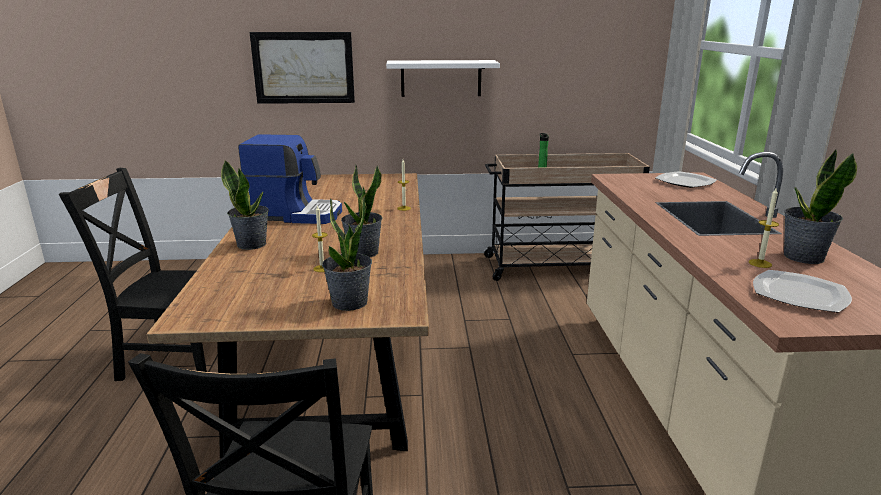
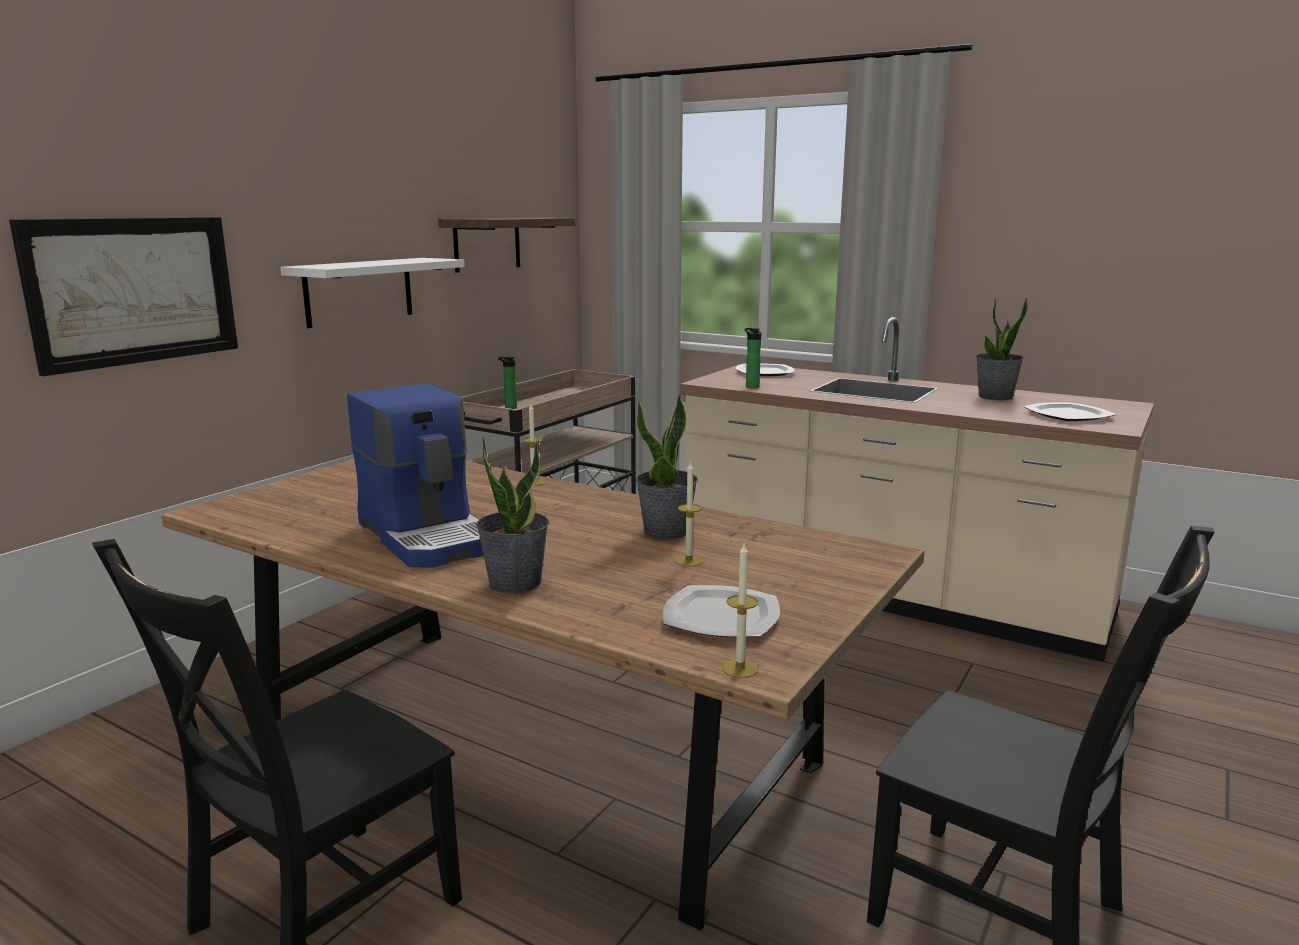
camera: 55 degrees left, 5 degrees down
coffee machine [238,134,342,224] -> coffee machine turned 105 degrees clockwise [347,384,483,568]
potted plant [322,197,372,311] -> none
candle [749,188,779,268] -> candle moved to [722,544,758,678]
none -> shelf [438,217,576,273]
none -> plate [663,585,780,637]
none -> bottle [744,328,761,389]

